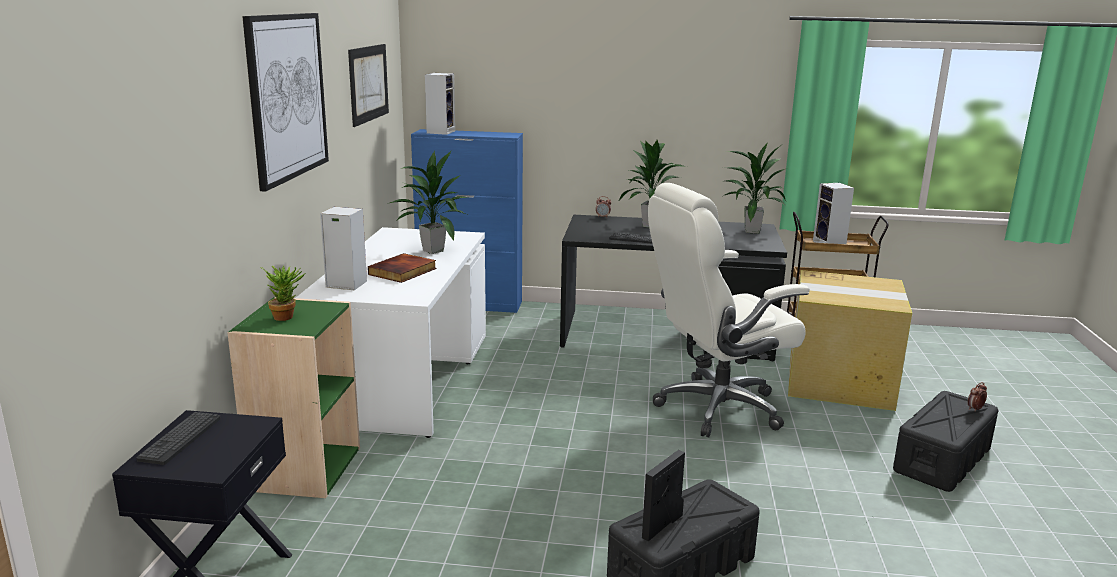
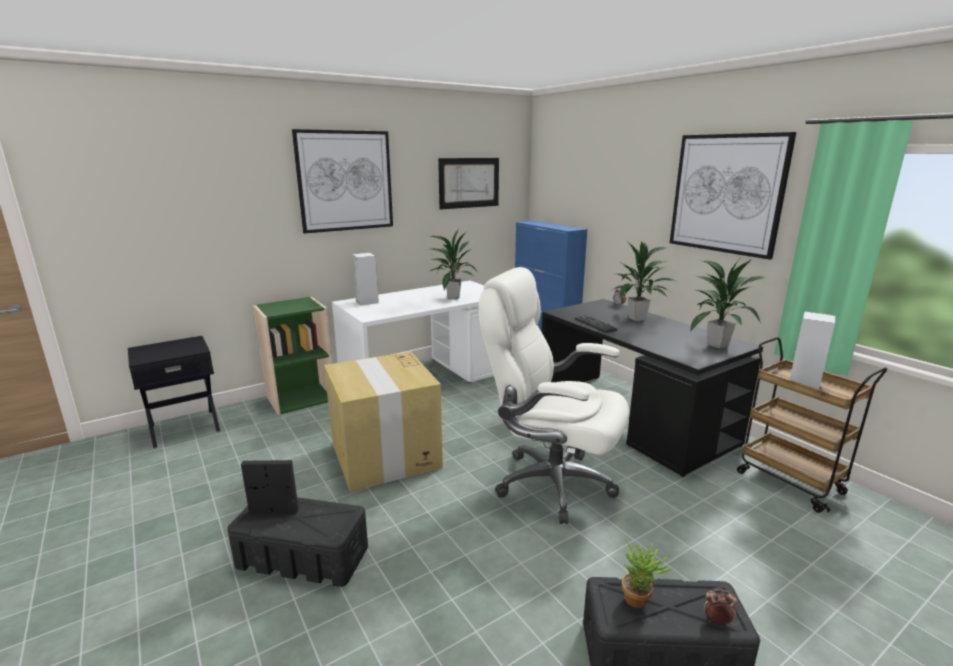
camera: 50 degrees right, 0 degrees up
keyboard [137,412,221,465] -> none
potted plant [260,266,305,321] -> potted plant moved to [622,539,673,608]
book [368,253,436,283] -> none
speaker [425,73,455,135] -> none
cardboard box [788,270,912,411] -> cardboard box moved to [324,352,443,492]
none -> picture [670,132,796,260]

